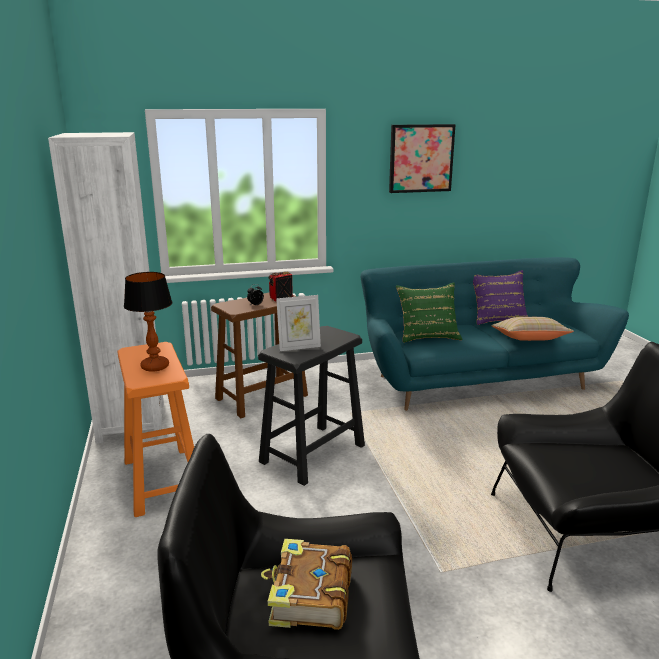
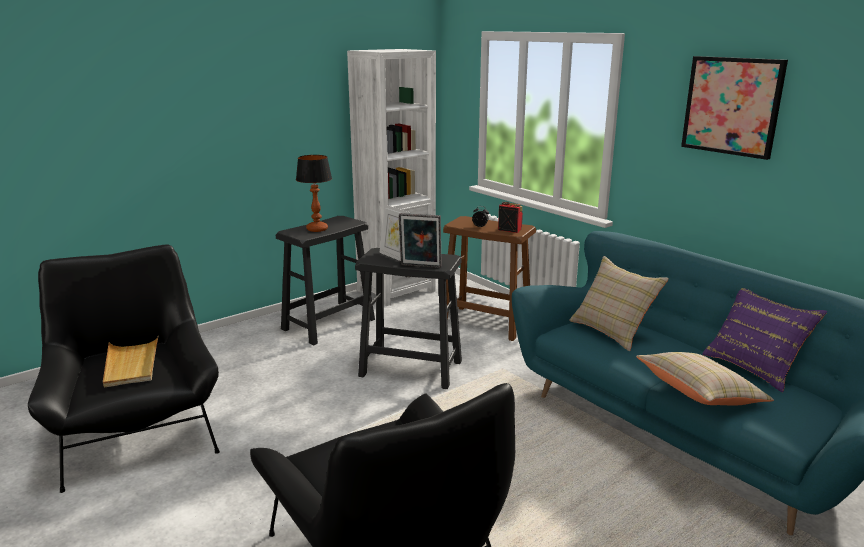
camera: 65 degrees right, 0 degrees up
orange stool [118,342,194,517] -> black stool [276,216,375,345]
book [261,539,352,630] -> beige tray [103,337,158,388]
green pillow [396,282,463,343] -> beige pillow [569,256,669,351]
none -> picture frame [399,213,442,268]

